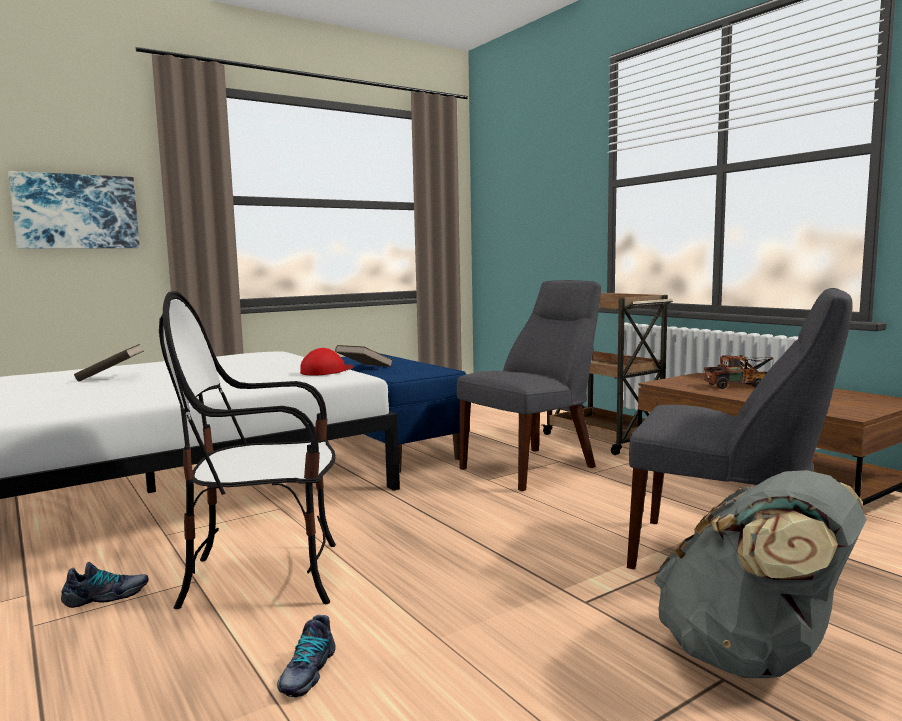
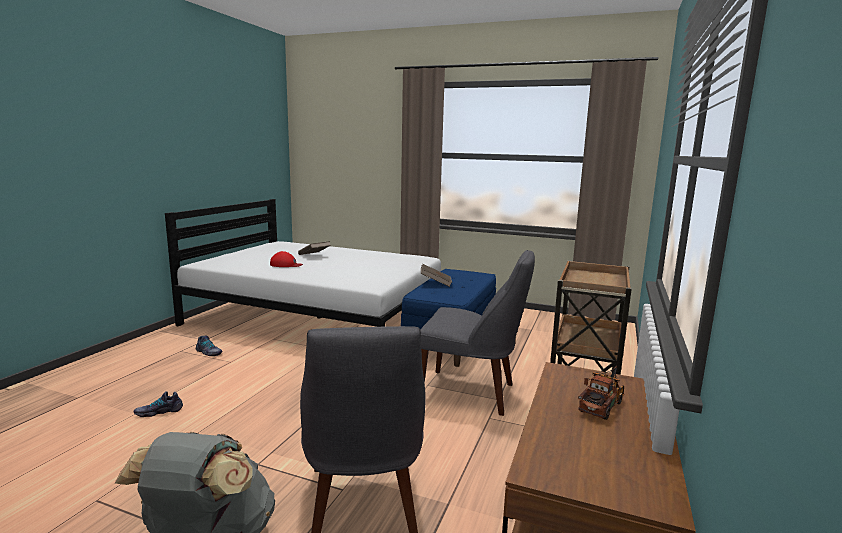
camera: 55 degrees right, 5 degrees up
picture [8,171,140,249] -> none
chair [159,291,336,609] -> none
red cap [300,348,353,376] -> red cap moved to [270,251,303,267]
toy truck [704,355,773,389] -> toy truck turned 105 degrees counterclockwise [578,366,624,420]

